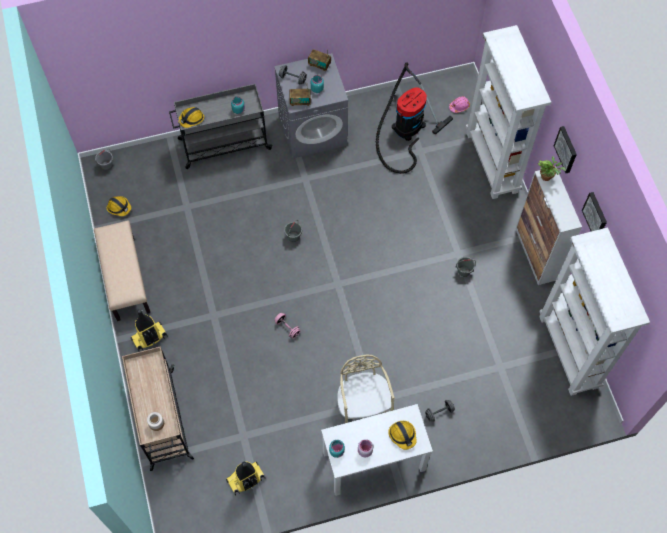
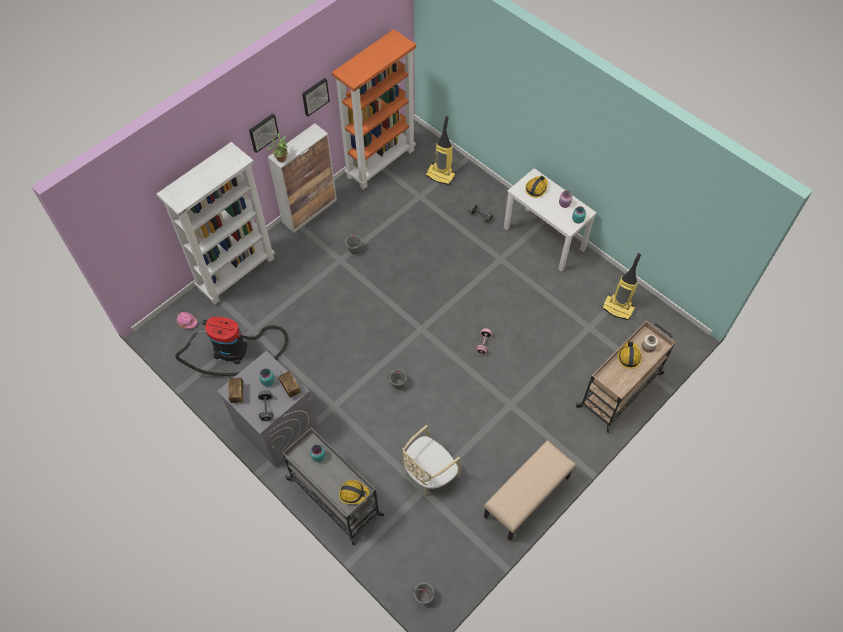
camera: 120 degrees left, 5 degrees down
hard hat [106,196,131,216] -> hard hat moved to [618,342,642,369]
vacuum cleaner [131,309,168,352] -> vacuum cleaner moved to [425,116,456,185]
beige chair [337,355,395,423] -> beige chair moved to [402,425,462,495]
white bookcase [539,227,650,396] -> orange bookcase [332,29,416,190]

